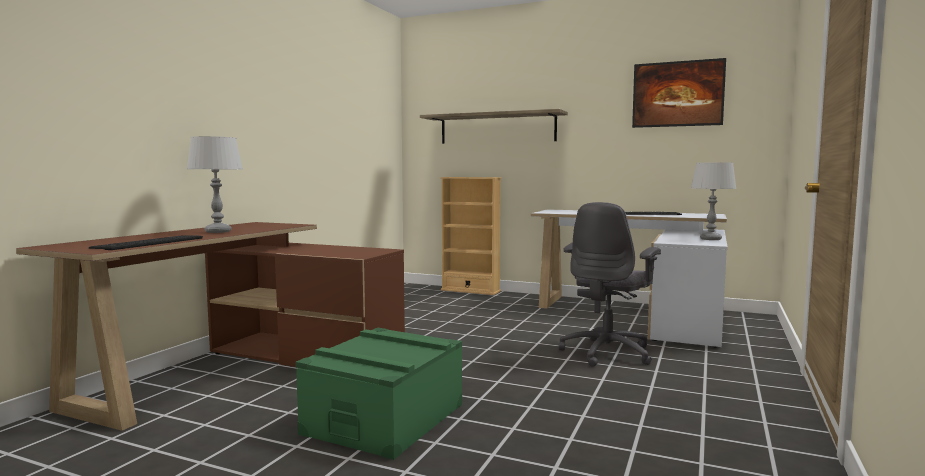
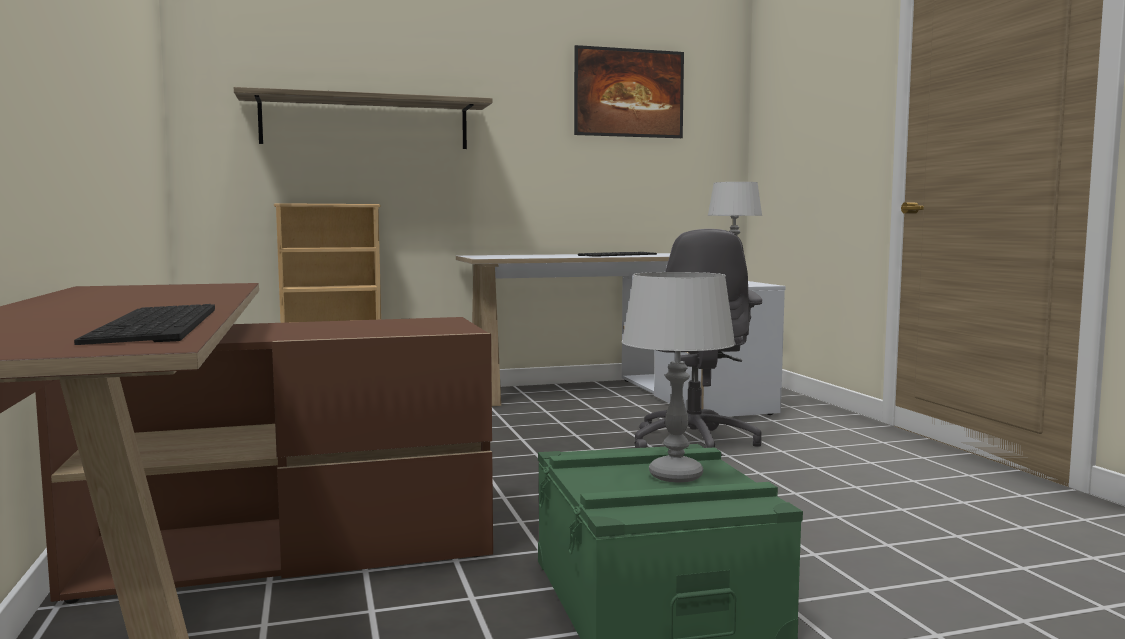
camera: 40 degrees left, 0 degrees up
grey table lamp [187,136,243,233] -> grey table lamp moved to [622,272,735,483]

